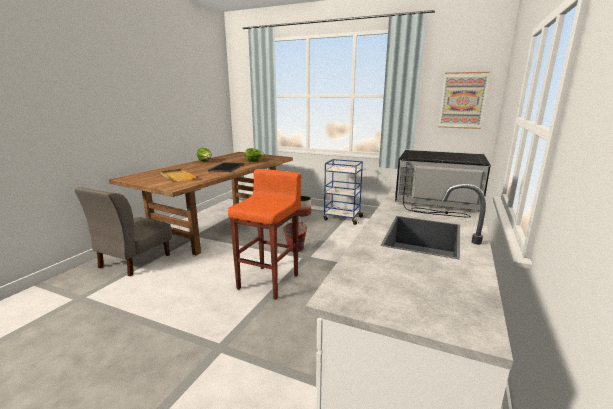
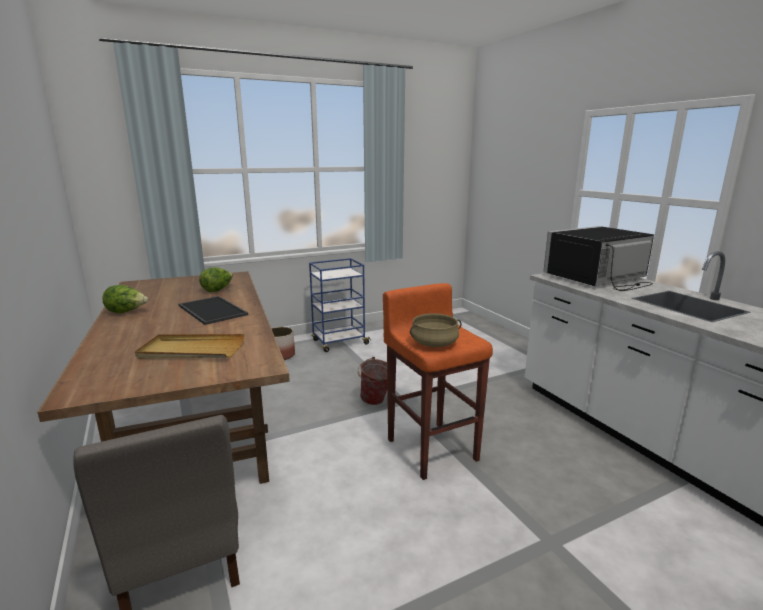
camera: 50 degrees left, 0 degrees up
picture [438,72,490,129] -> none
none -> beige cooking pot [410,313,462,347]

